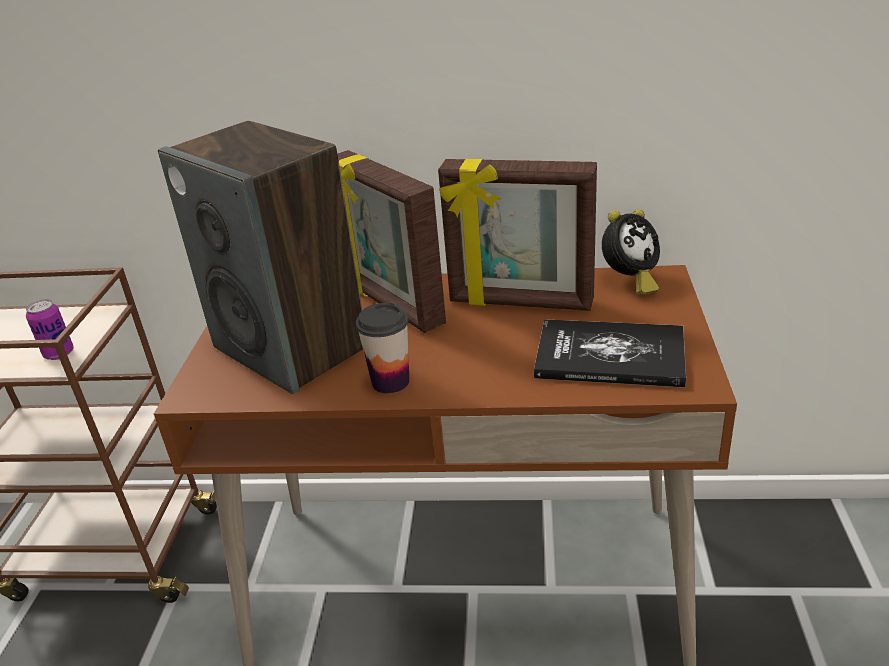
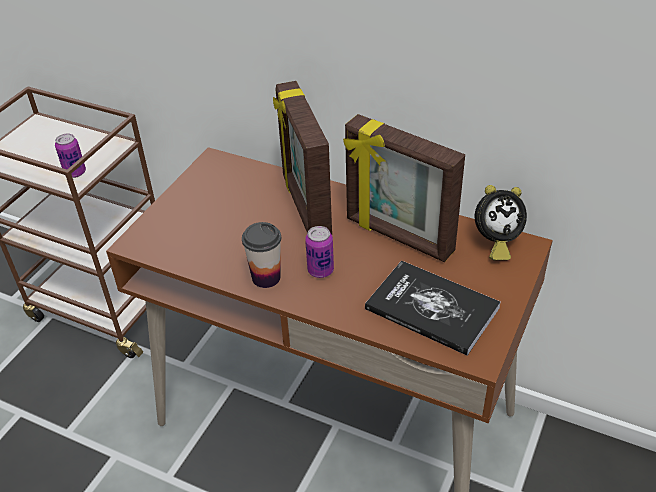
camera: 20 degrees right, 10 degrees up
speaker [158,121,363,394] -> none
none -> can [305,226,334,278]

